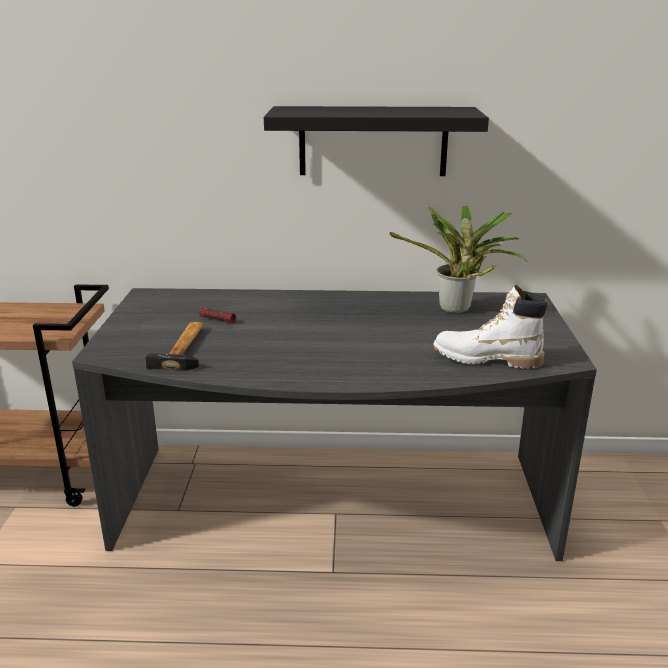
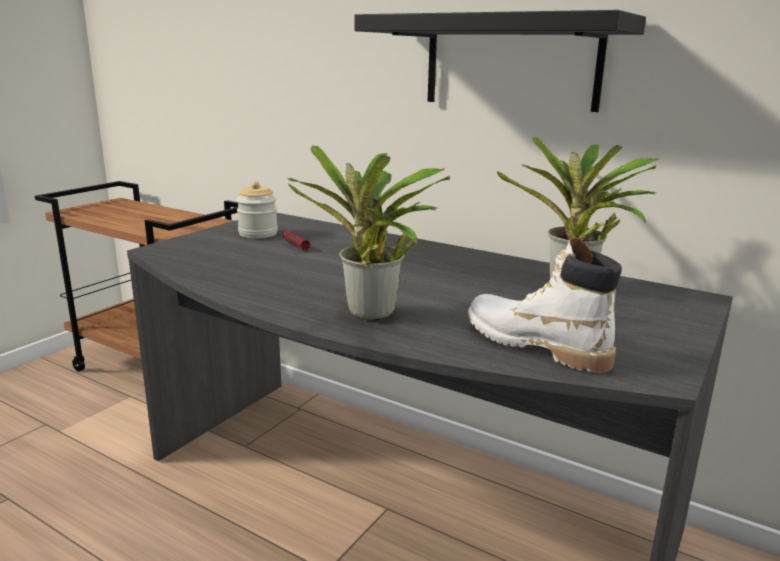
camera: 30 degrees right, 5 degrees down
hammer [145,322,204,371] -> none
none -> jar [236,181,278,238]
none -> potted plant [288,145,450,320]

